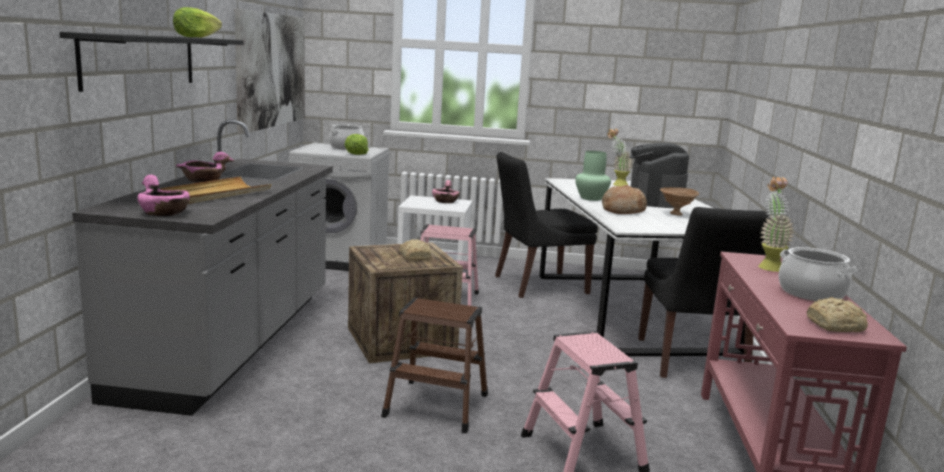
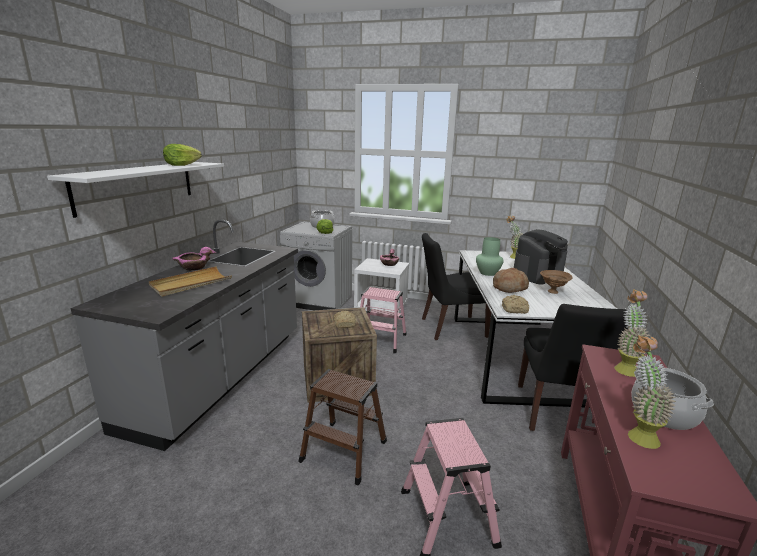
camera: 10 degrees right, 5 degrees up
black shelf [59,32,244,92] -> white shelf [47,162,224,218]
pink bowl [137,175,190,216] -> none
picture [235,9,305,134] -> none
coffee machine [629,142,689,208] -> coffee machine turned 150 degrees counterclockwise [514,229,568,284]
bread [807,297,868,332] -> bread moved to [502,295,529,314]
none -> potted plant [628,335,676,449]

